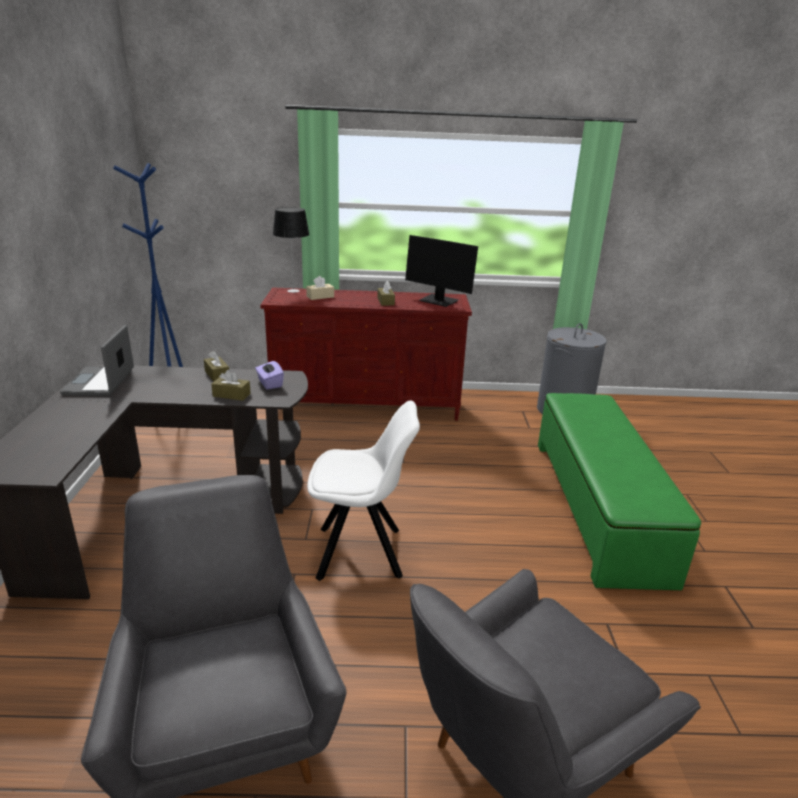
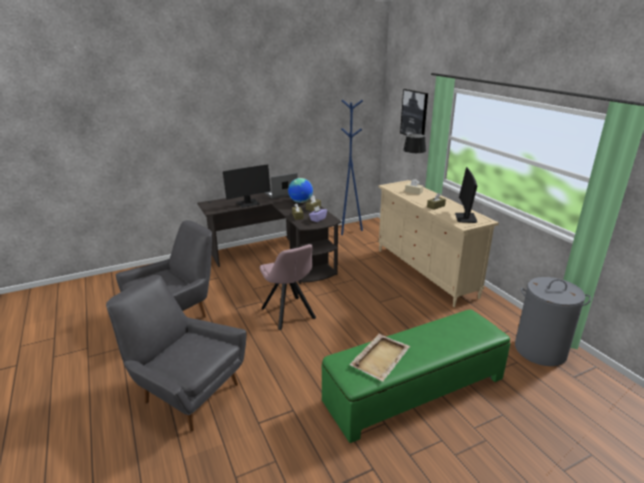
camera: 65 degrees right, 0 degrees up
red dresser [260,287,472,421] -> beige dresser [378,180,499,307]
white chair [307,401,420,581] -> pink chair [260,244,316,330]
none -> monitor [223,164,271,208]
none -> globe [288,178,313,203]
none -> beige tray [350,334,410,382]
none -> picture [400,89,428,135]

